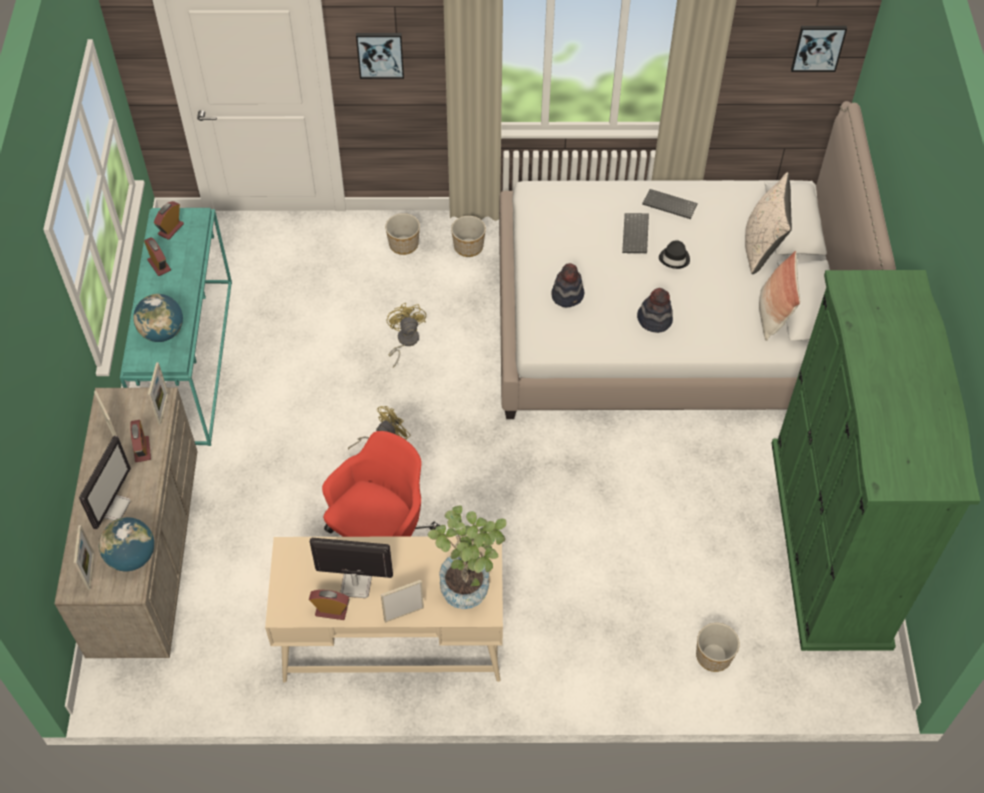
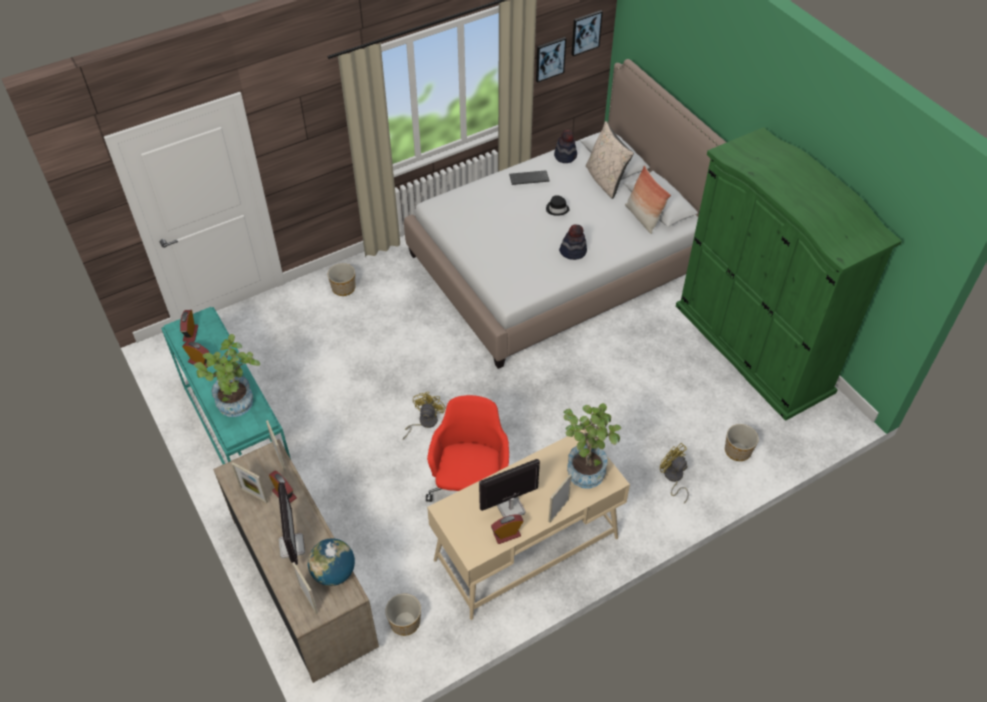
camera: 30 degrees left, 5 degrees down
globe [133,294,183,342] -> potted plant [194,334,260,417]
picture [356,33,404,79] -> picture moved to [536,37,566,83]
yellow fan [387,303,426,368] -> yellow fan moved to [660,443,689,504]
planter [451,216,486,257] -> planter moved to [385,594,421,636]
hat [551,263,584,308] -> hat moved to [554,130,577,163]
keyboard [622,213,649,253] -> none

